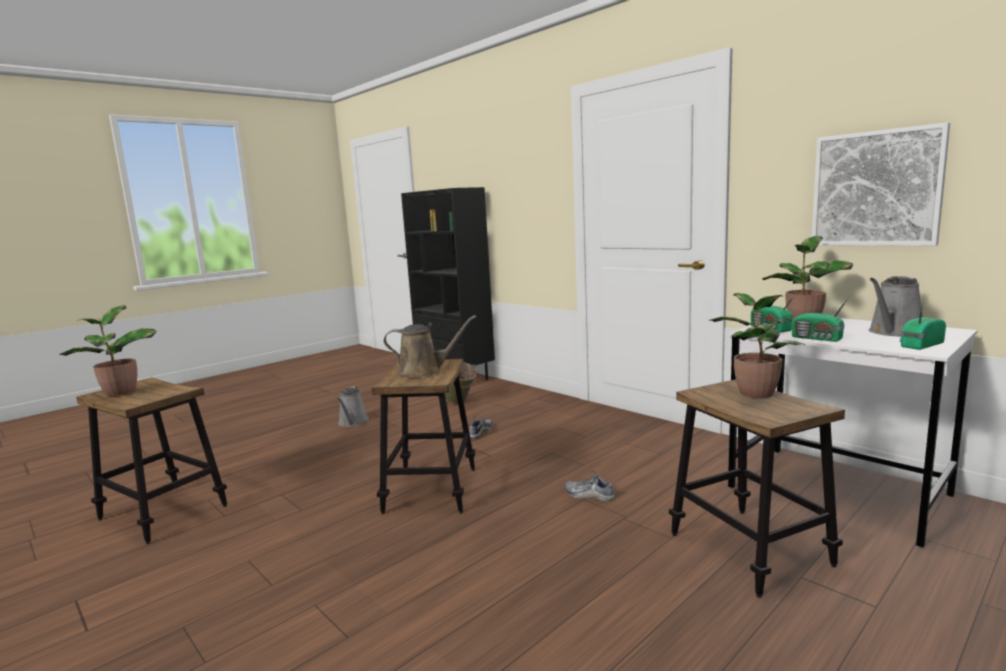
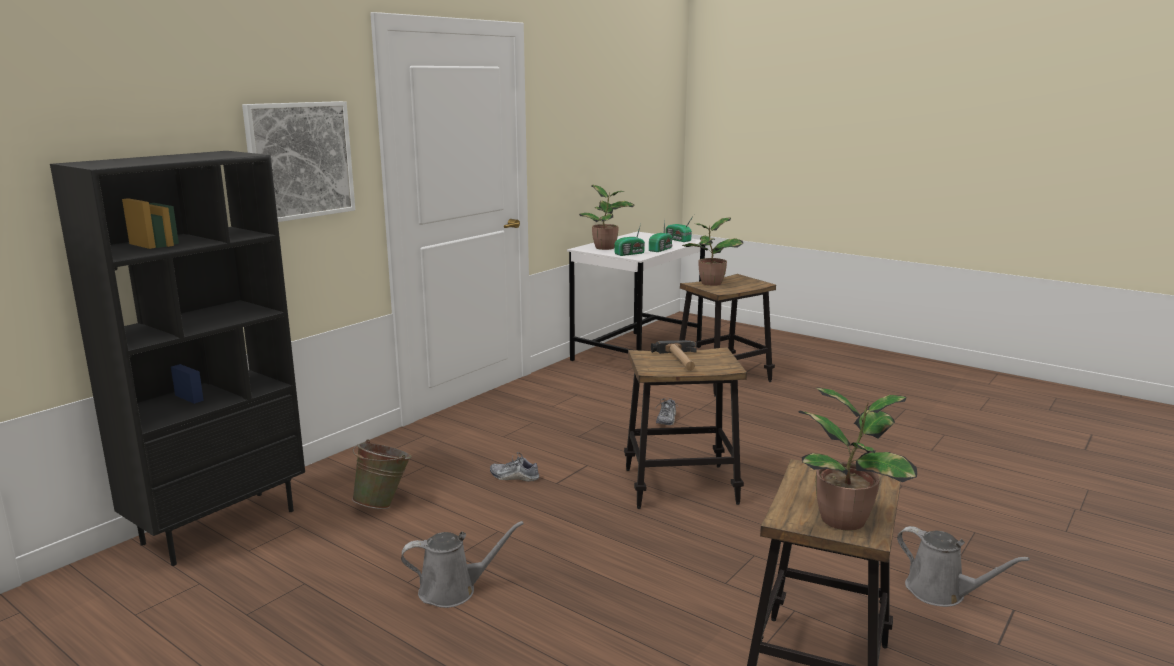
camera: 100 degrees left, 5 degrees up
brown watering can [384,315,476,378] -> hammer [651,340,697,371]
picture [812,122,950,246] -> picture moved to [242,101,355,222]
grey watering can [868,276,921,336] -> grey watering can moved to [897,526,1030,607]

